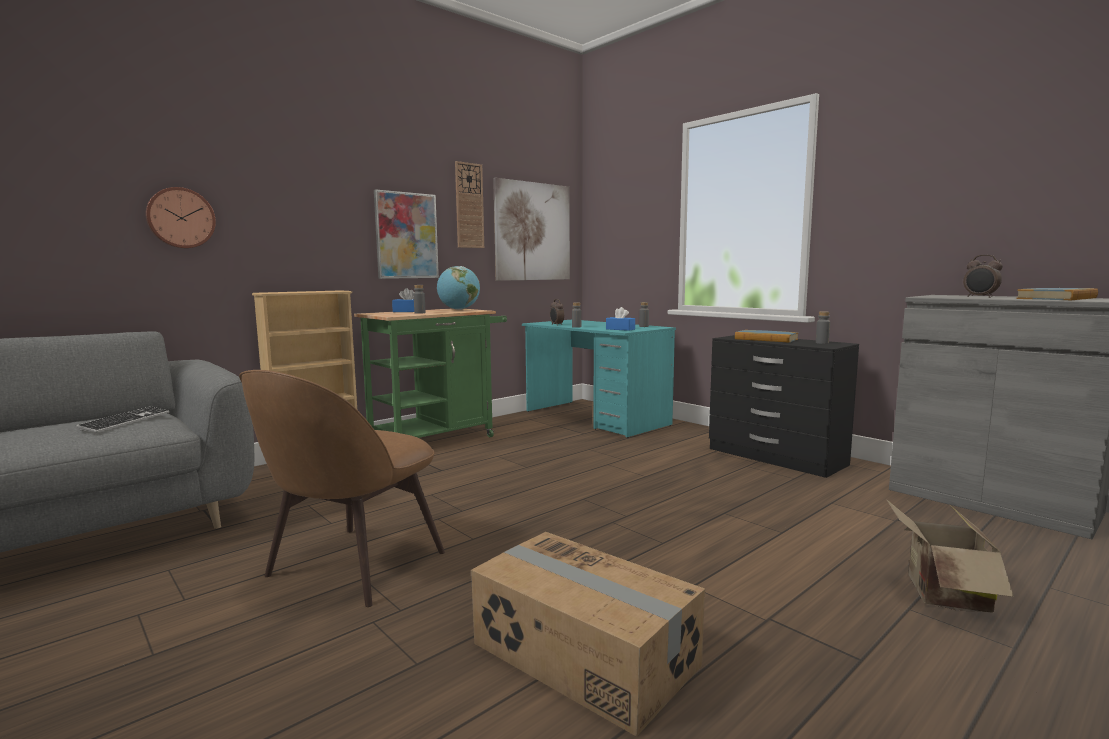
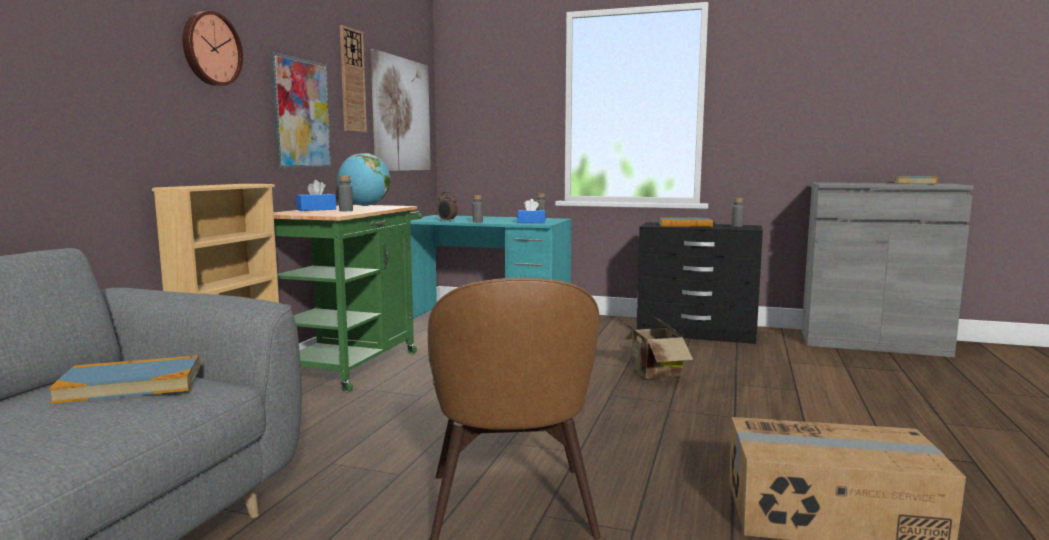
camera: 30 degrees left, 0 degrees up
keyboard [76,406,169,432] -> book [49,355,200,404]
wall clock [145,187,216,248] -> wall clock moved to [182,11,243,86]
cardboard box [886,499,1014,613] -> cardboard box moved to [617,316,693,379]
alarm clock [963,255,1003,298] -> none

